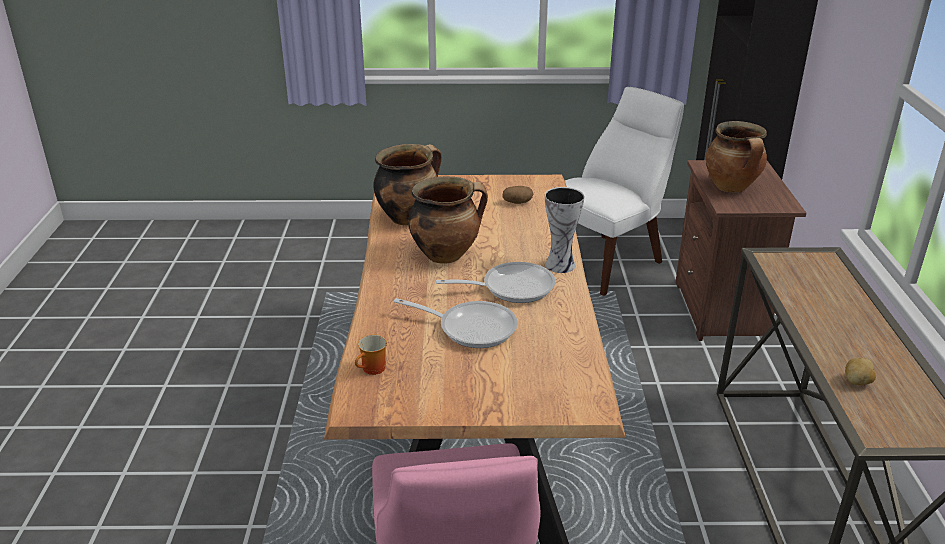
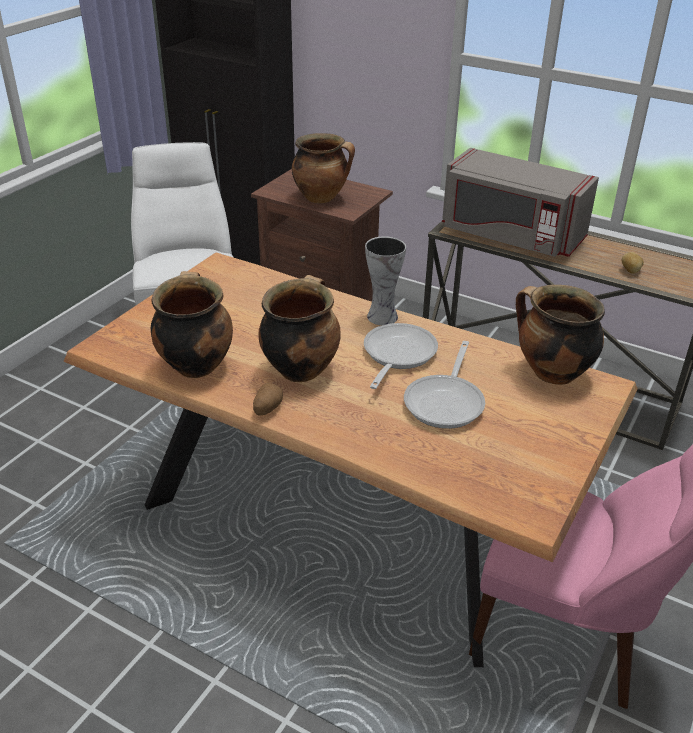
camera: 60 degrees left, 5 degrees up
mug [355,334,387,375] -> none
frying pan [394,298,518,348] -> frying pan turned 150 degrees clockwise [404,341,485,429]
potato [502,186,533,204] -> potato moved to [253,383,283,416]
none -> grey microwave [442,148,599,257]
none -> cooking pot [516,285,605,385]

